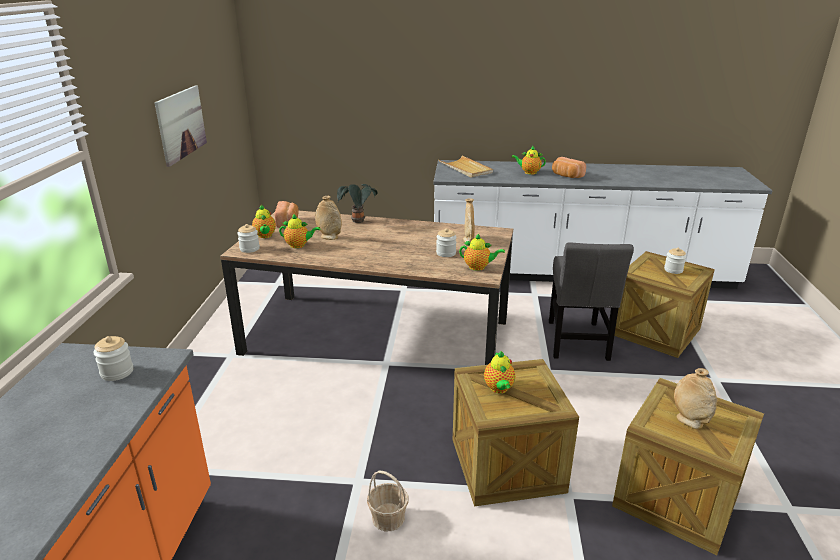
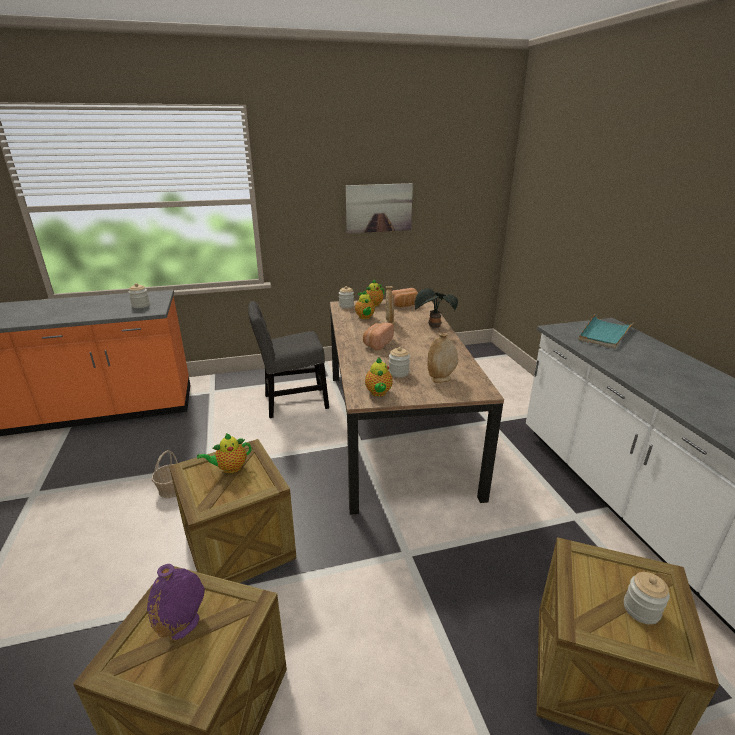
camera: 70 degrees right, 0 degrees up
beige tray [439,156,493,177] -> turquoise tray [579,314,634,349]
teapot [511,145,546,174] -> none
grey chair [549,242,634,361] -> grey chair moved to [248,301,329,418]
bread [552,157,586,178] -> bread moved to [363,322,394,350]
beige vase [674,368,718,429] -> purple vase [147,564,205,641]

